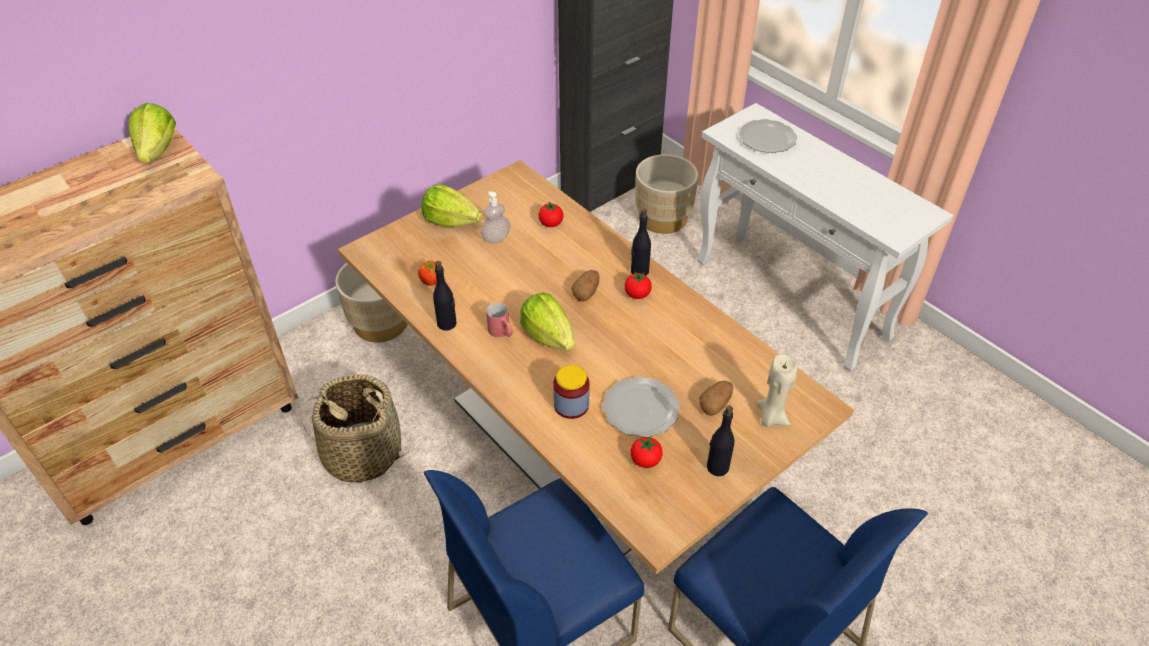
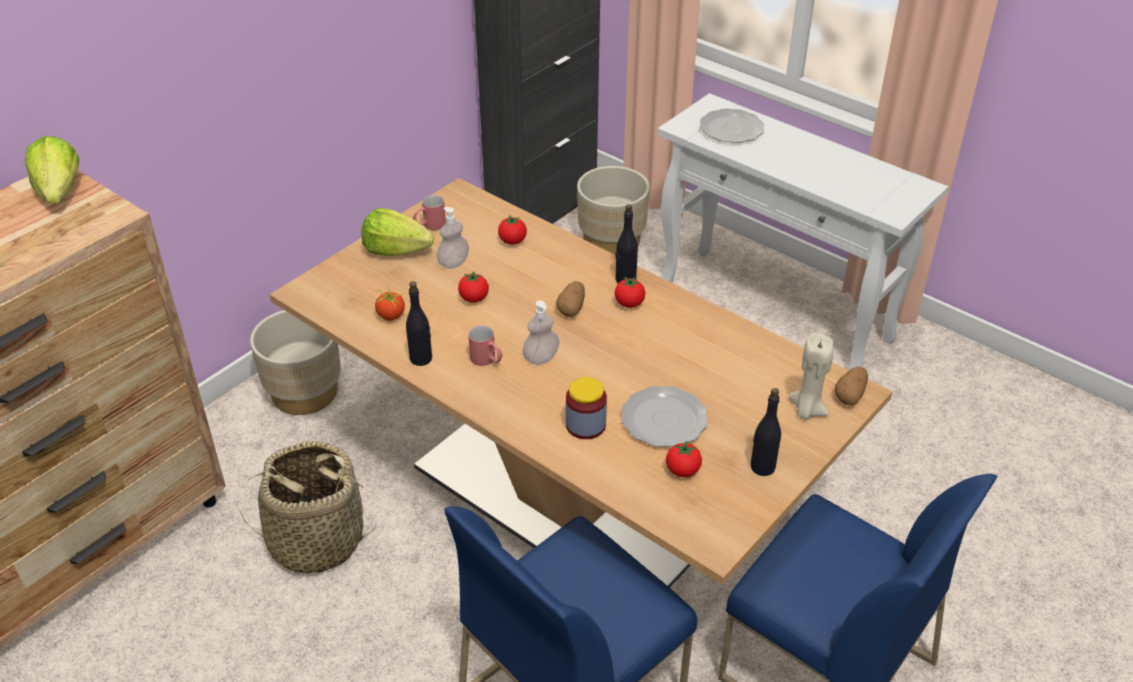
camera: 10 degrees left, 5 degrees down
lettuce [520,293,575,351] -> soap dispenser [523,300,559,365]
potato [699,381,733,416] -> potato moved to [835,366,868,406]
none -> red mug [413,195,446,231]
none -> tomato [458,271,489,303]

